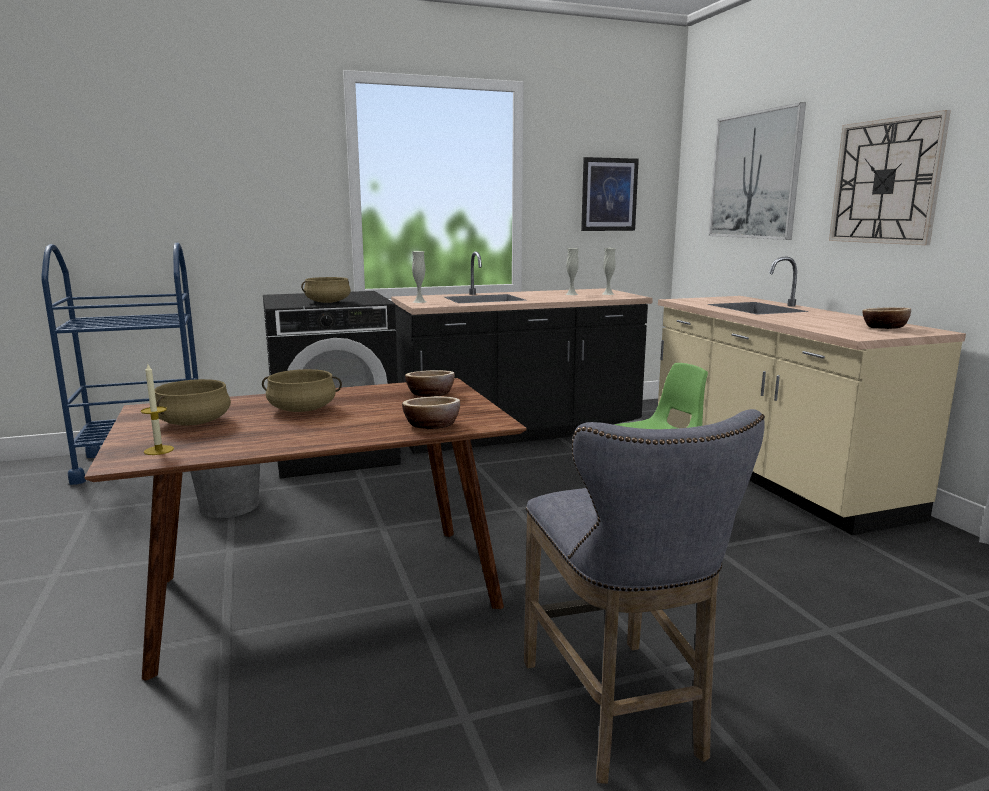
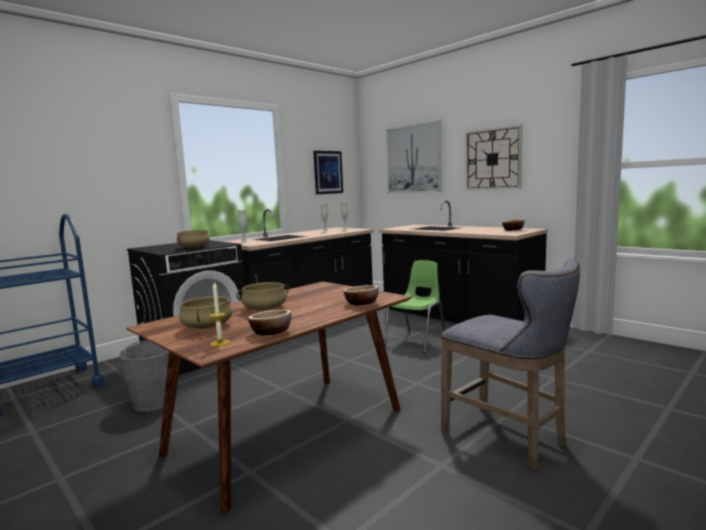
camera: 25 degrees left, 5 degrees down
bowl [405,370,455,397] -> bowl moved to [248,310,291,335]
beige counter [658,256,966,535] -> black counter [379,200,548,324]

